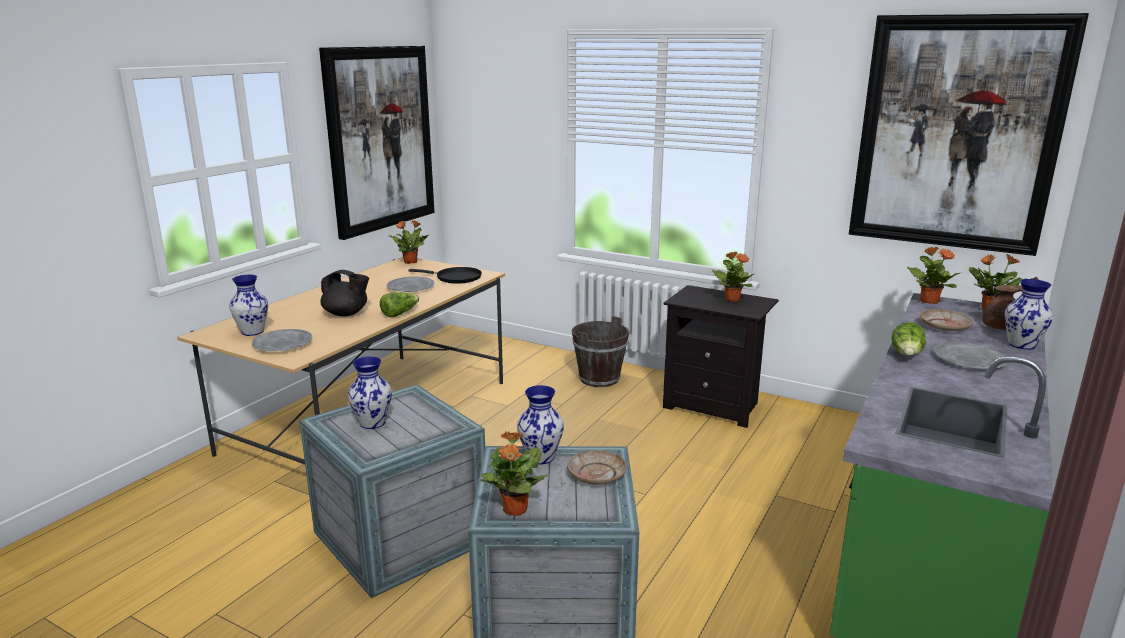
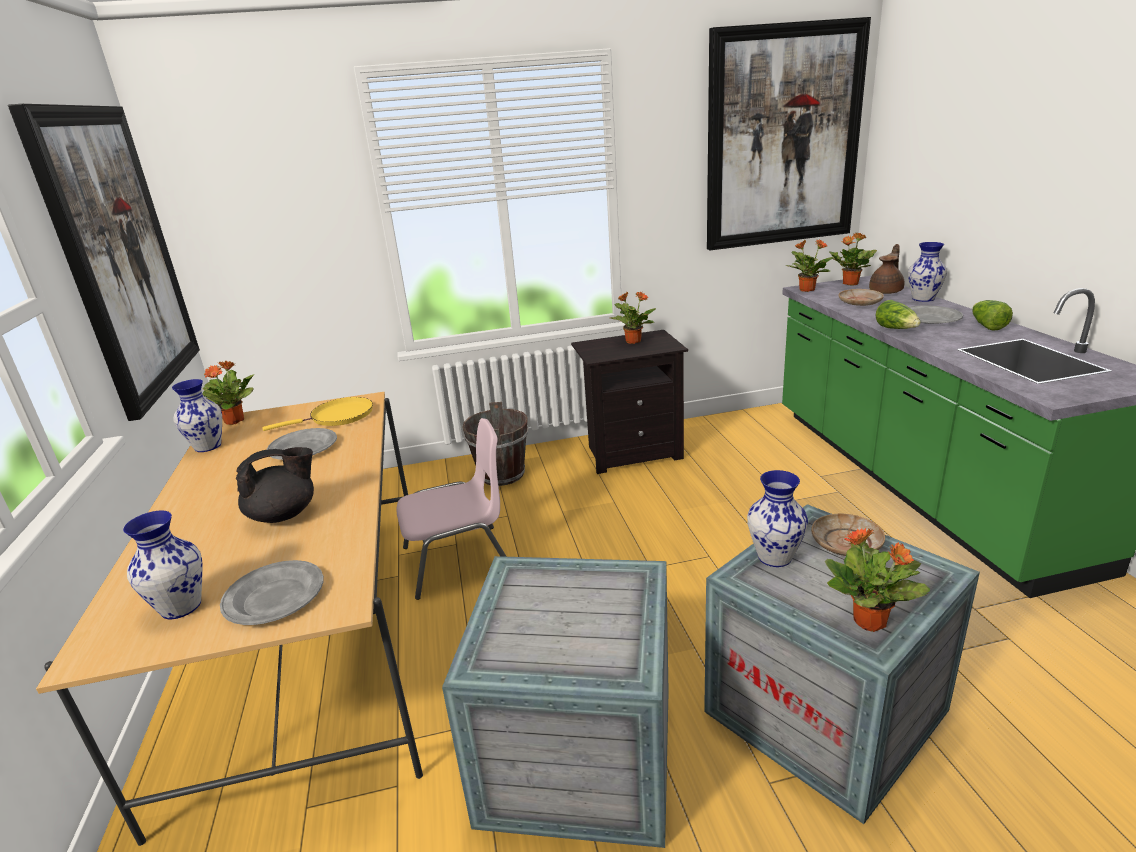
camera: 40 degrees left, 5 degrees up
vase [348,356,392,429] -> vase moved to [172,379,222,452]
lettuce [380,292,419,317] -> lettuce moved to [972,300,1013,331]
black frying pan [409,267,482,284] -> yellow frying pan [262,397,373,431]
none -> pink chair [396,418,507,600]

